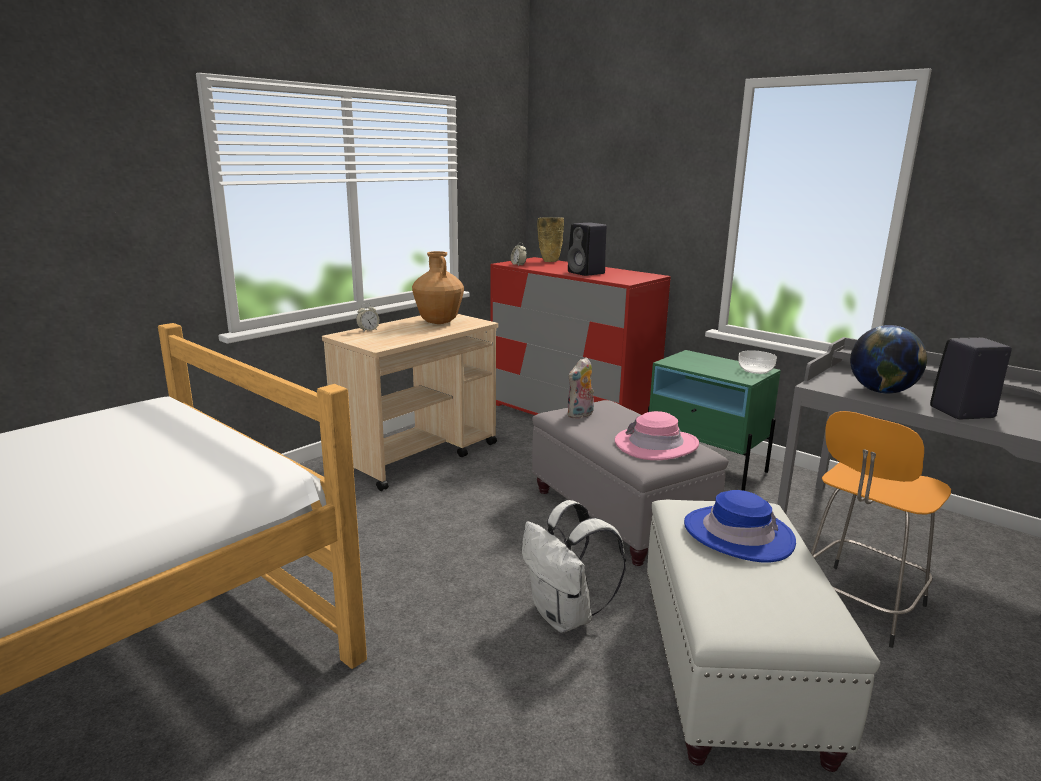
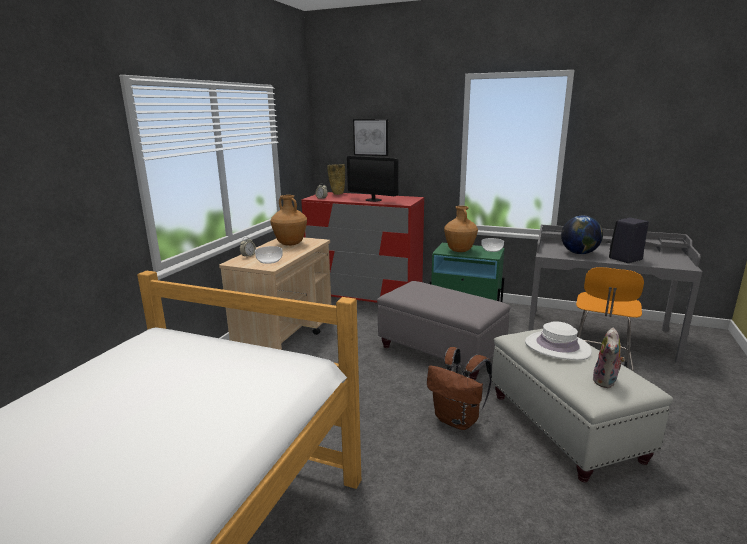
camera: 20 degrees left, 0 degrees up
white backpack [522,500,626,633] -> brown backpack [427,347,492,430]
black speaker [567,223,607,276] -> monitor [347,156,399,202]
plush toy [567,357,594,419] -> plush toy moved to [592,328,625,388]
pink hat [615,411,699,460] -> none
blue hat [684,490,796,562] -> white hat [525,321,592,360]
none -> bowl [255,246,282,264]
none -> picture [353,119,388,156]
none -> brown vase [444,206,478,252]

